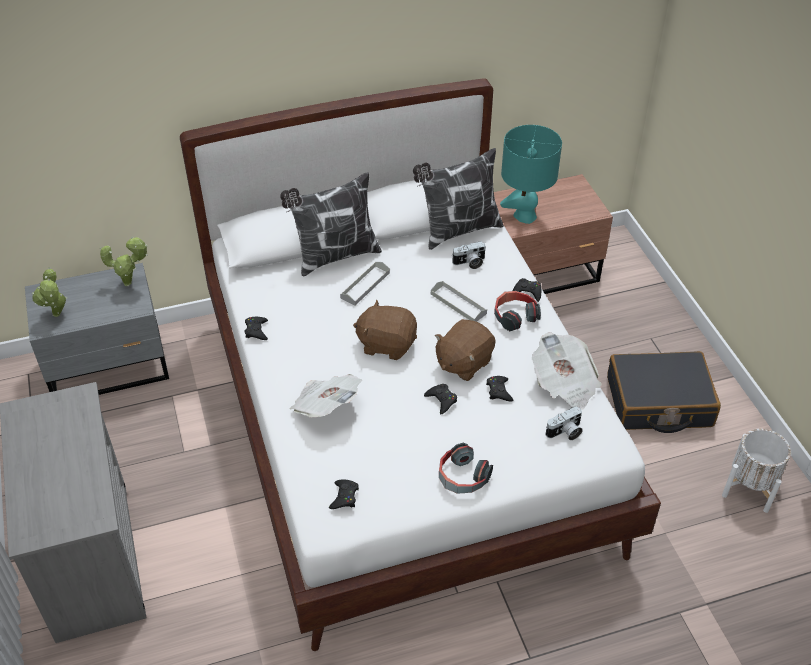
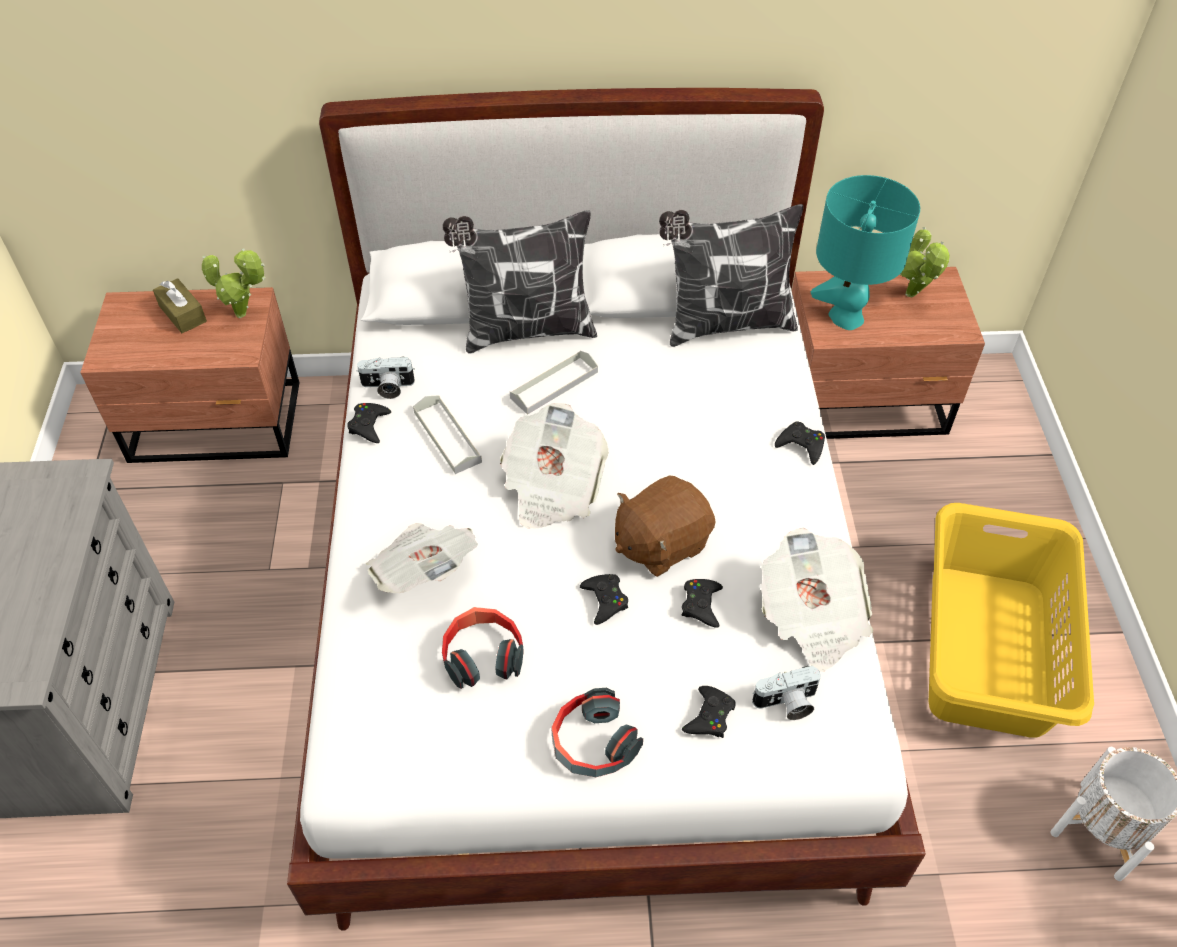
camera: 15 degrees right, 5 degrees up
grey nightstand [25,263,169,395] -> brown nightstand [80,287,299,463]
potted plant [31,267,67,317] -> potted plant moved to [899,227,950,297]
black game controller [329,479,359,509] -> black game controller moved to [682,686,736,738]
brown plush toy [353,299,417,360] -> newspaper [500,403,609,529]
grey tray [431,281,487,322] -> grey tray moved to [413,395,482,474]
camera [452,241,486,269] -> camera moved to [356,357,415,399]
headphones [494,291,541,331] -> headphones moved to [442,607,524,689]
black suitcase [607,351,721,433] -> yellow laundry basket [929,503,1094,738]
none -> brown tissue box [153,278,207,333]

